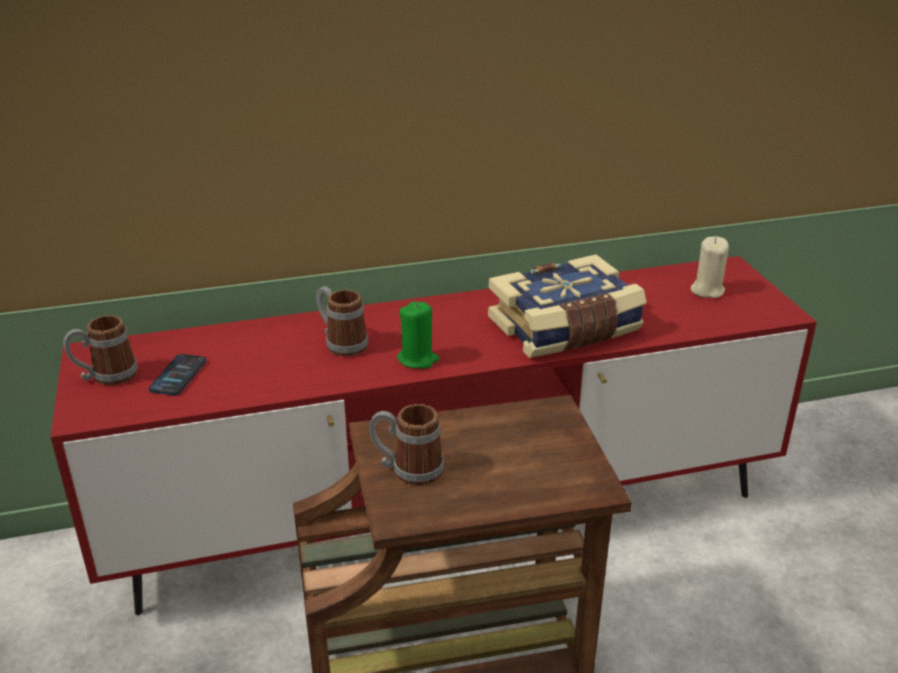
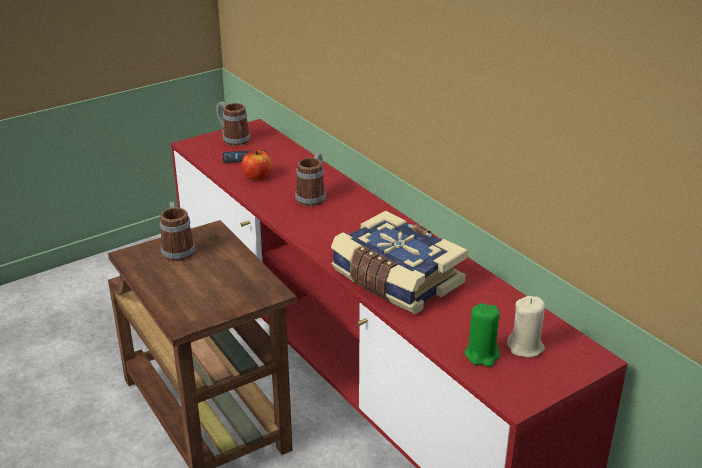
camera: 70 degrees right, 0 degrees up
green candle [397,302,440,369] -> green candle moved to [464,303,500,367]
none -> apple [242,150,272,180]

